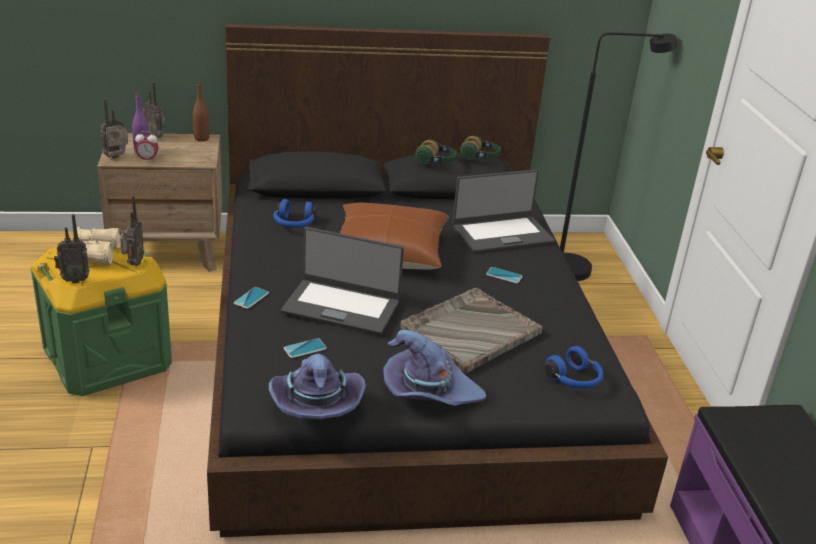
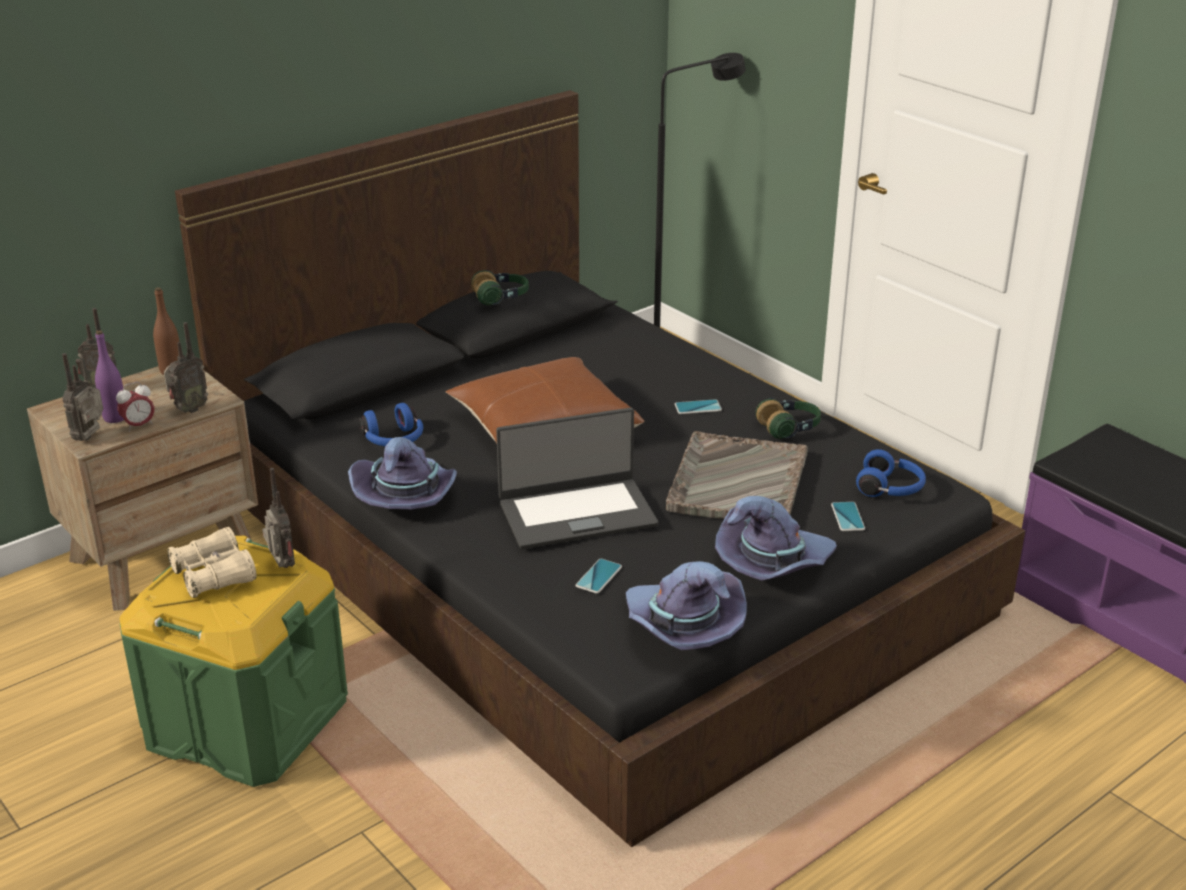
camera: 30 degrees left, 0 degrees up
radio [54,214,89,283] -> radio moved to [164,322,208,413]
phone [234,287,269,309] -> phone moved to [831,502,865,531]
laptop [452,169,555,253] -> none
headphones [460,136,501,159] -> headphones moved to [755,398,821,439]
none -> purple hat [348,437,457,509]

